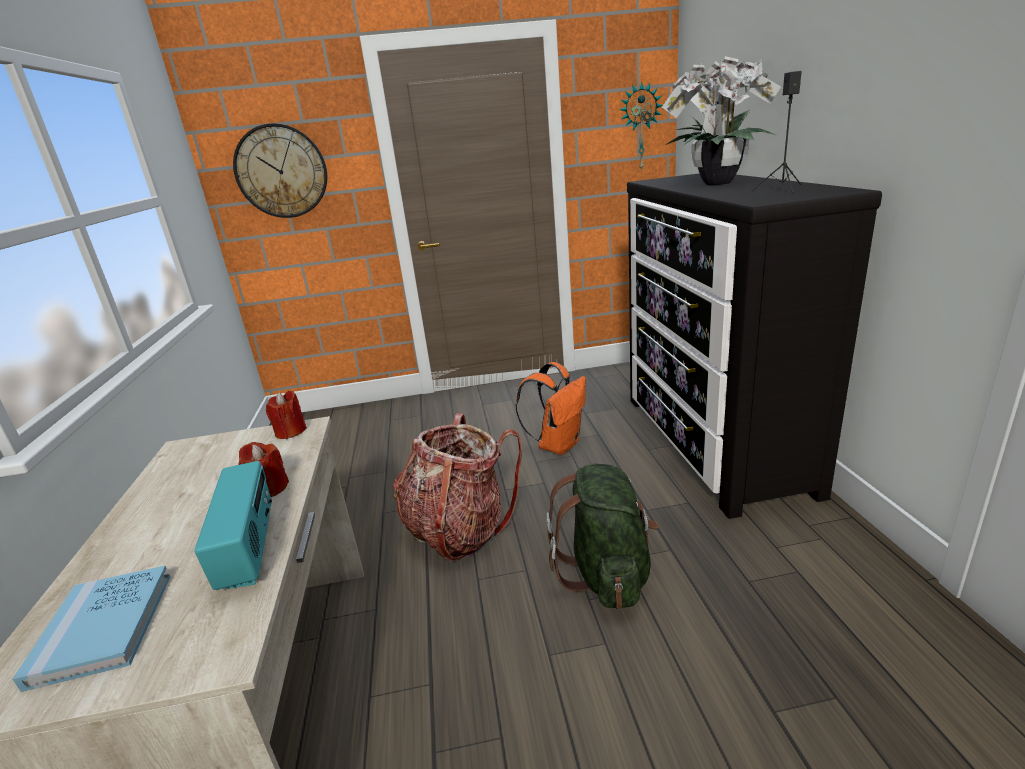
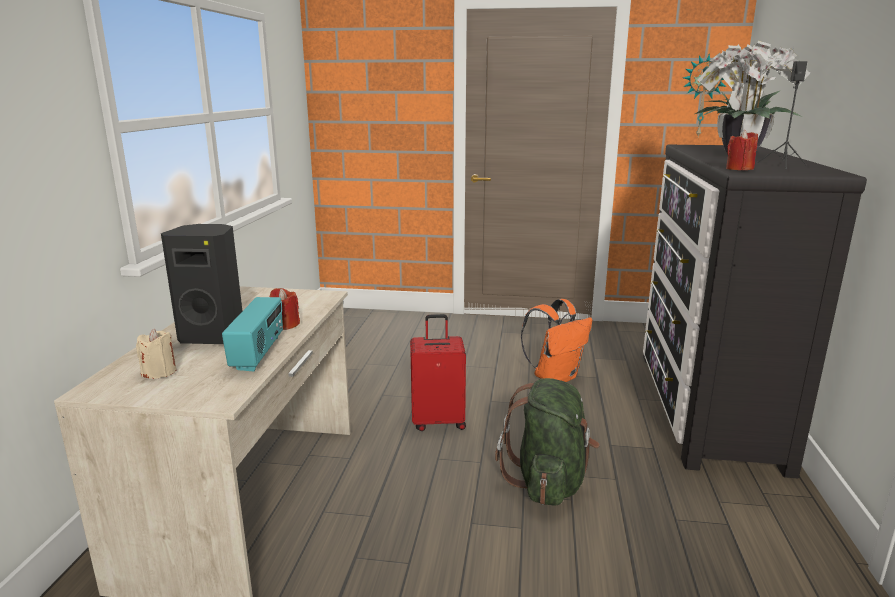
camera: 15 degrees right, 5 degrees down
blue book [13,566,170,692] -> beige candle [136,329,177,379]
wall clock [233,124,327,218] -> none
red candle [266,391,307,439] -> red candle moved to [726,130,758,170]
backpack [393,413,522,562] -> red suitcase [410,314,466,431]
none -> black speaker [161,224,242,344]

